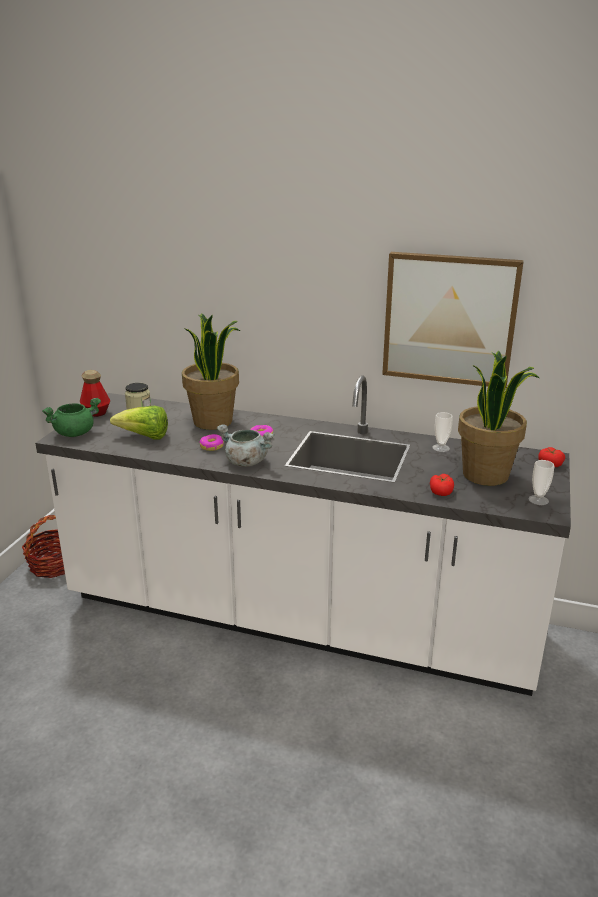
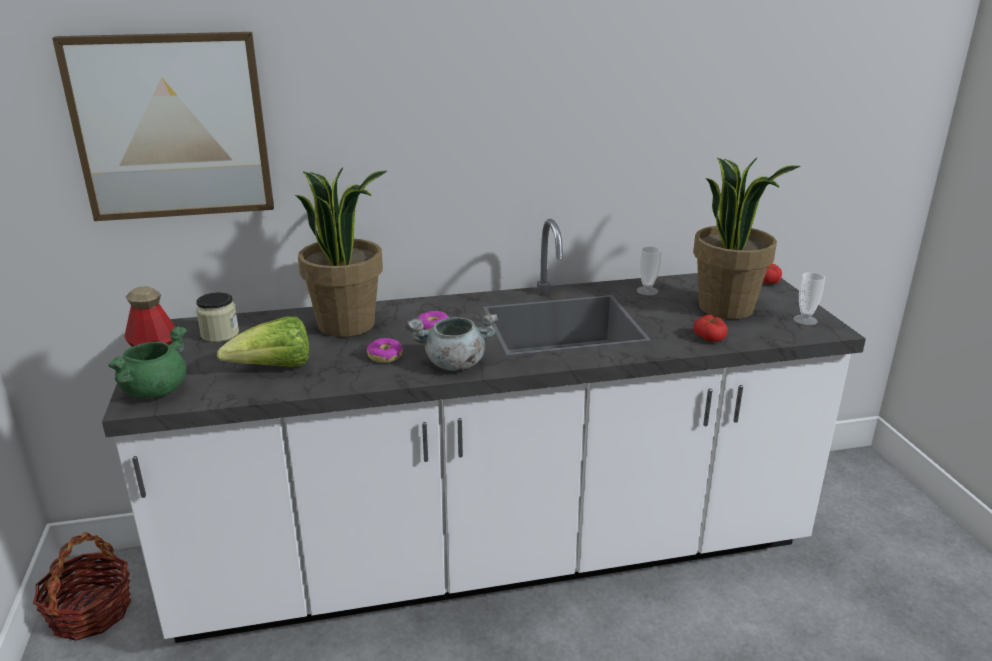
camera: 30 degrees left, 0 degrees up
picture [382,252,524,389] -> picture moved to [52,32,274,221]

